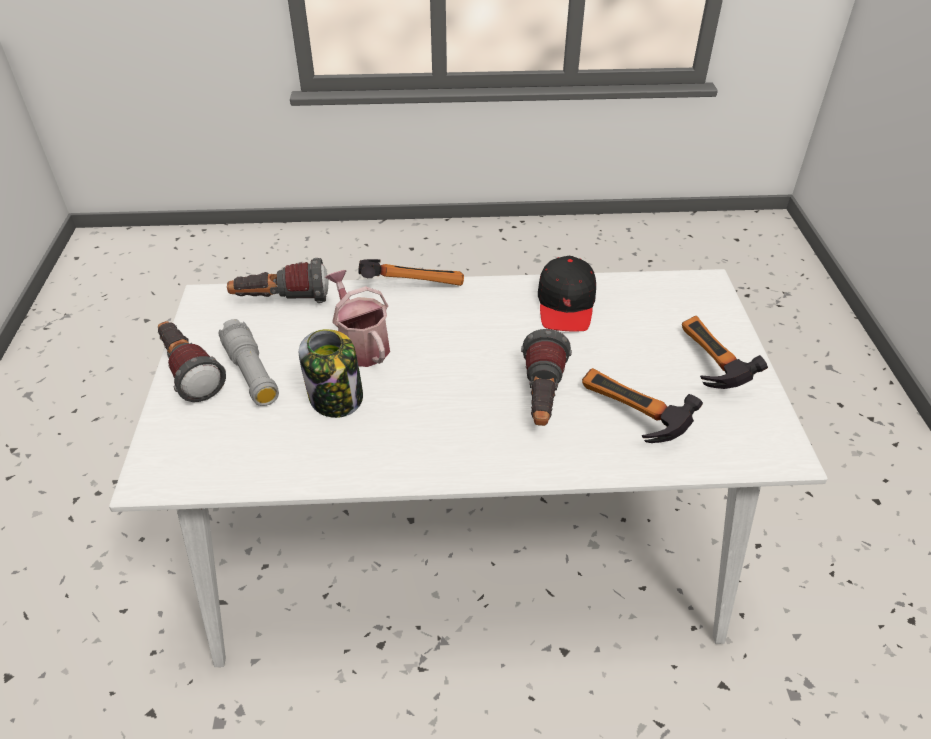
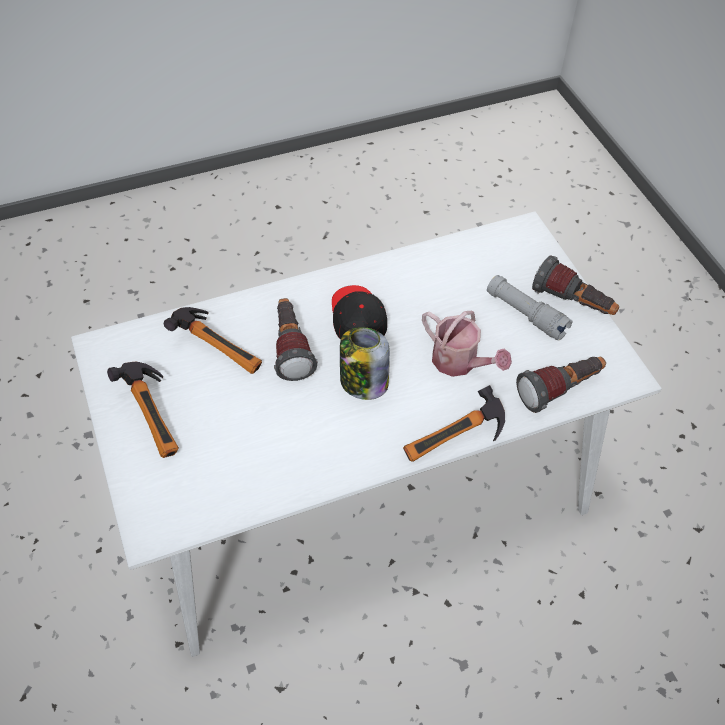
camera: 160 degrees right, 10 degrees up
jar [299,329,363,418] -> jar moved to [340,327,390,400]
black cap [538,256,596,331] -> black cap moved to [332,285,387,340]

